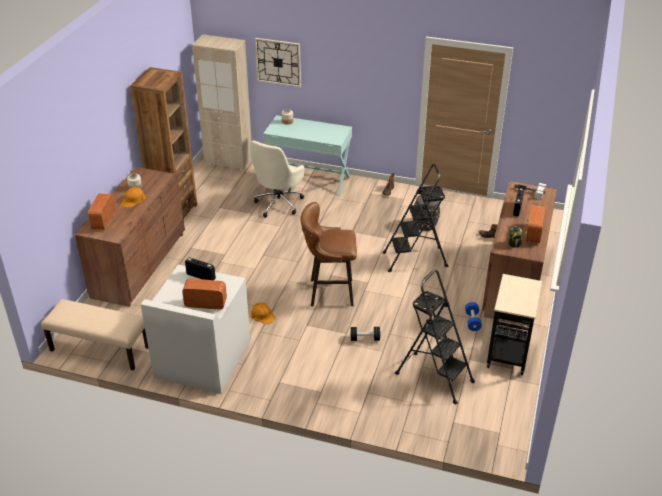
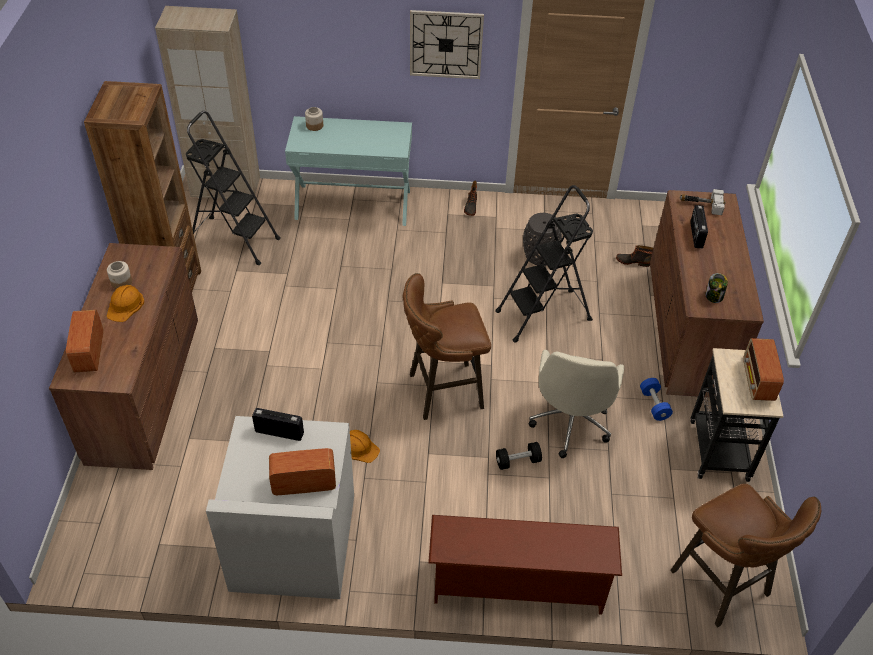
camera: 15 degrees left, 10 degrees up
beige bench [41,299,148,371] -> none
beige office chair [250,140,304,218] -> beige office chair moved to [529,350,624,458]
wall clock [255,38,301,87] -> wall clock moved to [410,10,484,79]
step ladder [395,270,475,405] -> step ladder moved to [186,111,281,265]
radio [525,205,546,243] -> radio moved to [743,338,784,401]
none -> brown shoe rack [428,515,622,615]
none -> brown stool [670,484,821,627]

